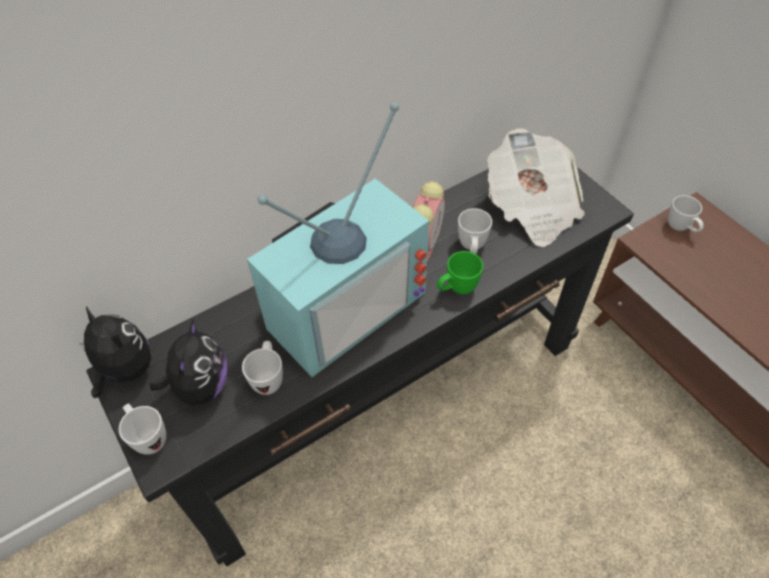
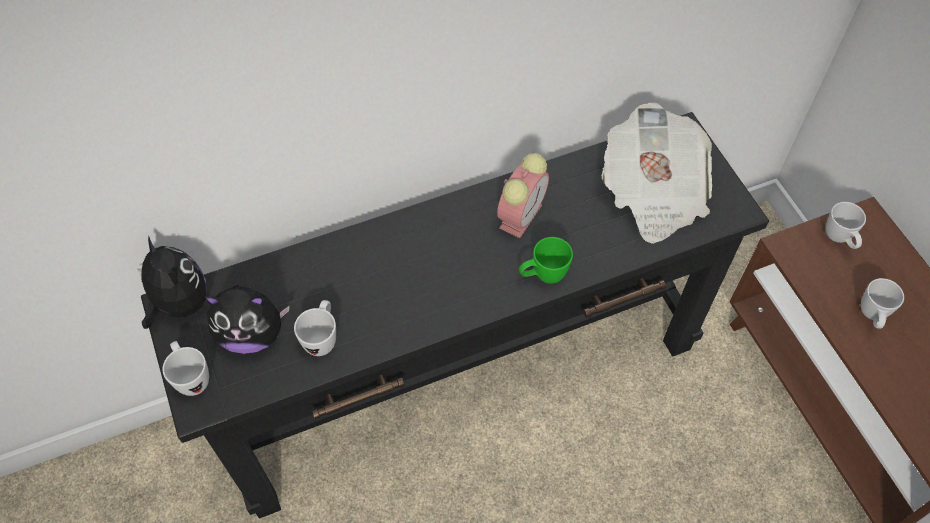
camera: 10 degrees right, 5 degrees up
plush toy [150,319,228,406] -> plush toy turned 75 degrees clockwise [204,284,290,354]
television [247,102,429,377] -> none
white mug [458,208,492,254] -> white mug moved to [861,278,904,329]

